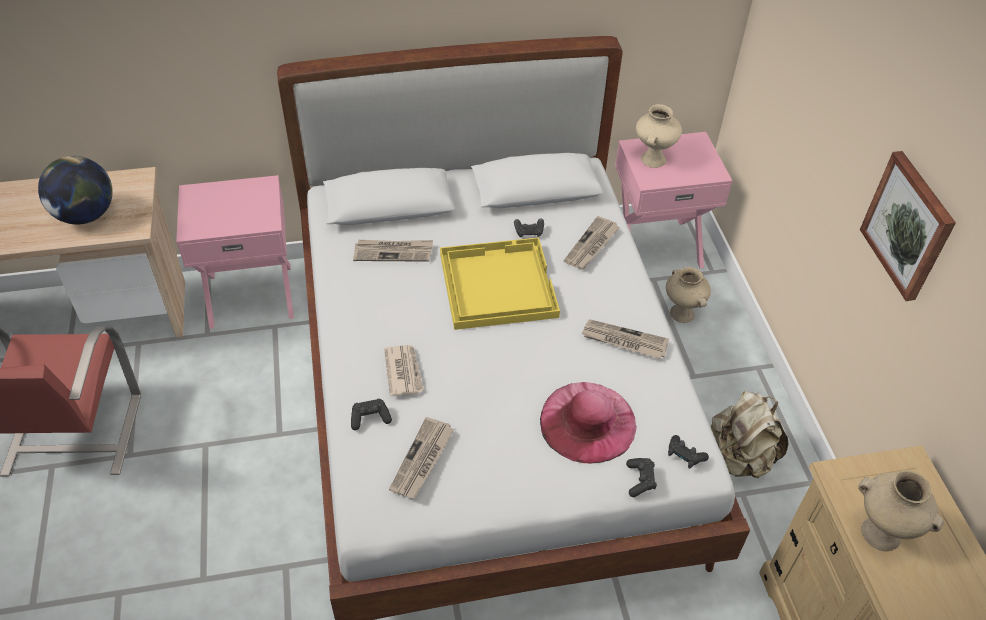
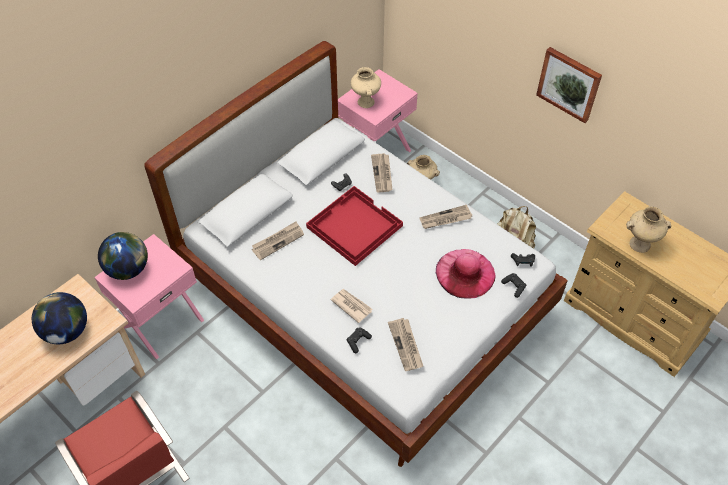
camera: 35 degrees left, 5 degrees up
yellow tray [440,237,560,330] -> red tray [306,186,403,266]
none -> globe [98,232,148,280]

